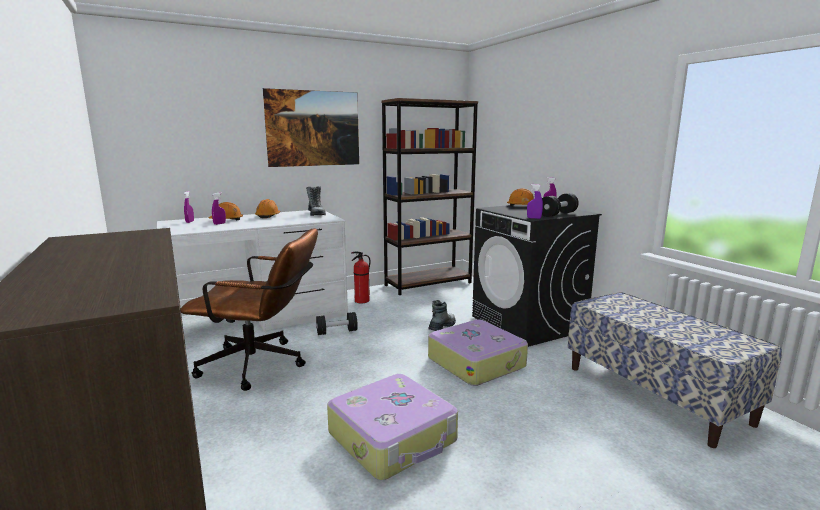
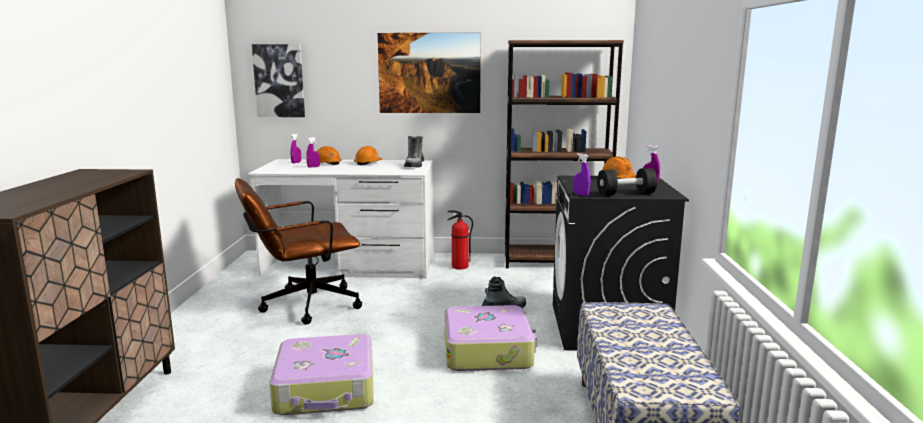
camera: 30 degrees right, 0 degrees up
brown office chair [181,228,318,391] -> brown office chair turned 120 degrees clockwise [235,178,362,325]
black dumbbell [316,312,358,335] -> none
none -> picture [252,44,305,117]

